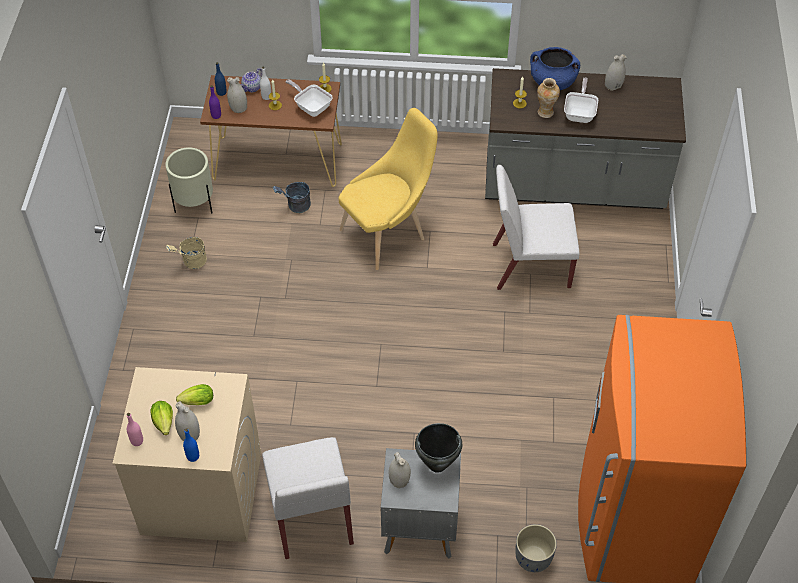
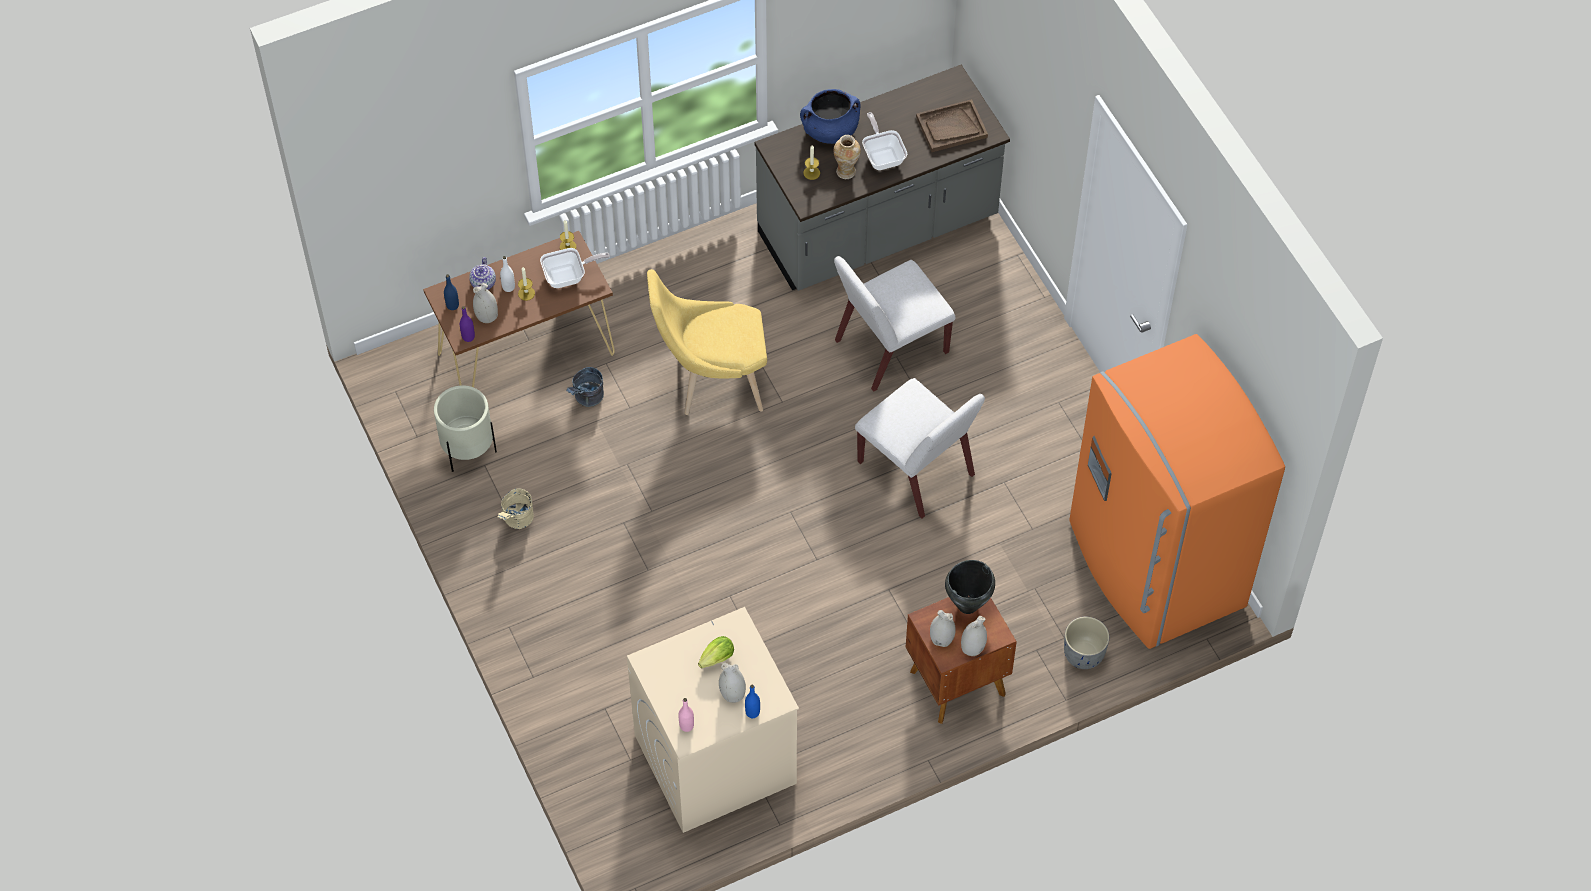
camera: 30 degrees left, 5 degrees up
lettuce [150,401,173,435] -> none
white chair [262,437,354,559] -> white chair moved to [855,378,985,518]
frying pan [285,79,333,117] -> frying pan turned 150 degrees clockwise [540,248,610,288]
yellow chair [339,108,438,270] -> yellow chair turned 120 degrees counterclockwise [647,269,767,415]
grey nightstand [381,448,461,559] -> brown nightstand [905,597,1017,724]
white vase [605,54,627,91] -> white vase moved to [961,616,987,656]
none -> brown tray [916,99,988,152]

